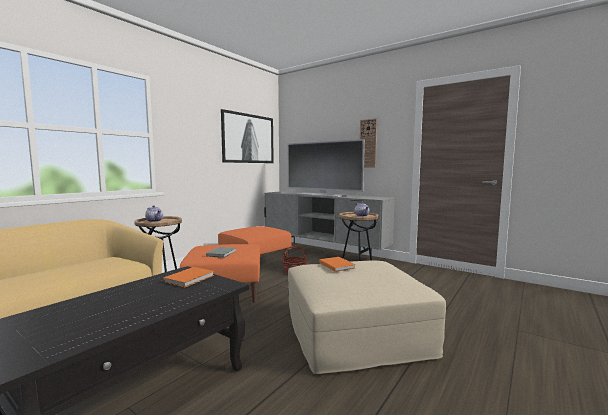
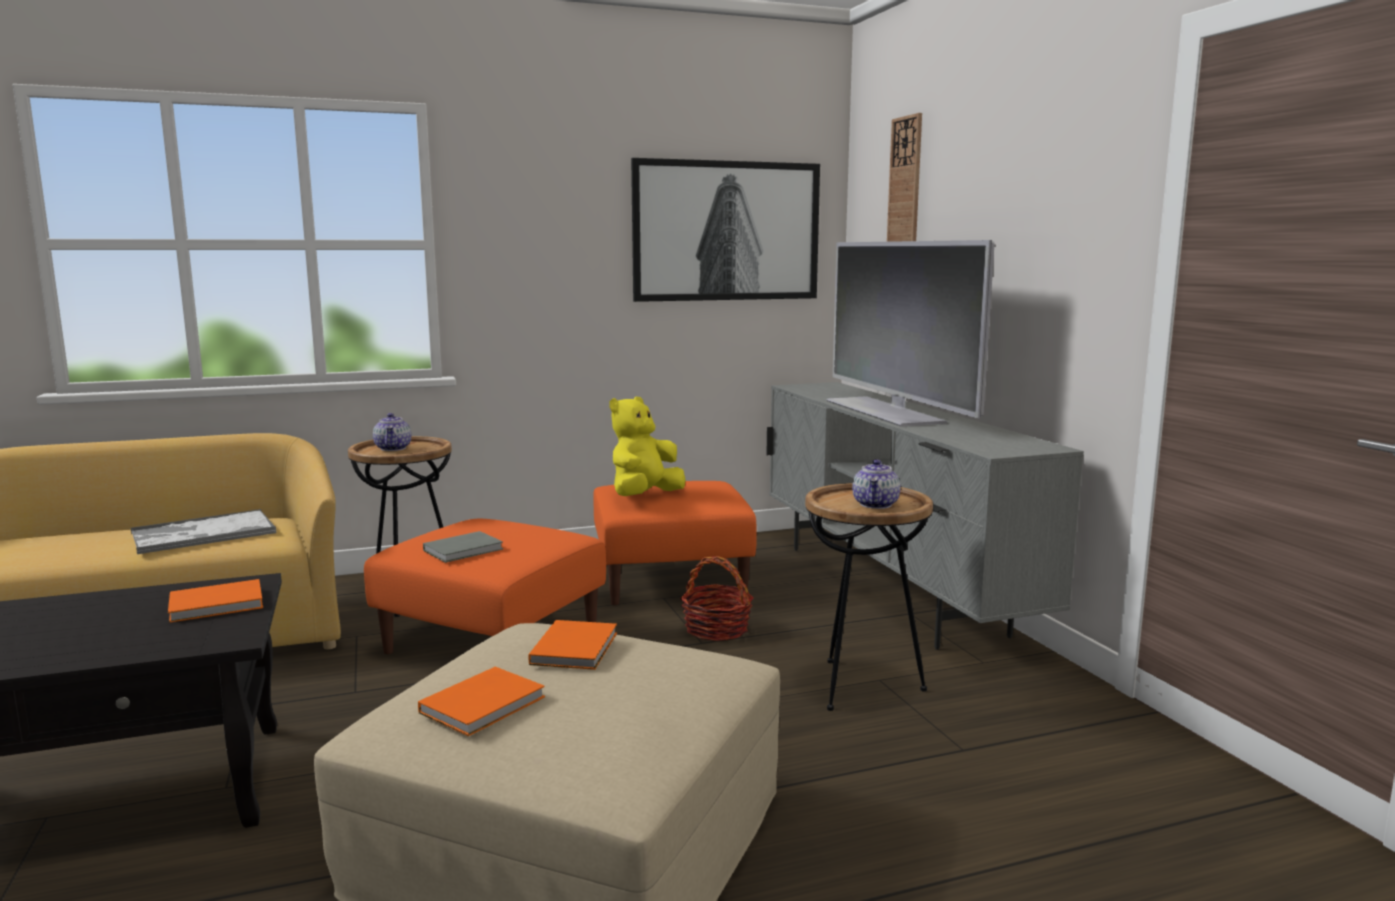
camera: 35 degrees right, 5 degrees up
wall clock [360,119,377,167] -> wall clock moved to [887,113,922,242]
none -> tray [131,509,276,555]
none -> orange book [418,667,545,736]
none -> yellow plush toy [610,396,686,496]

